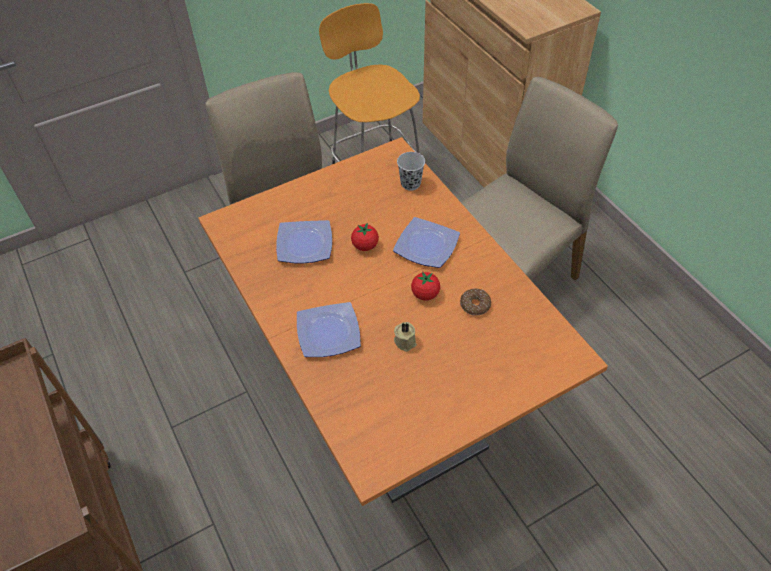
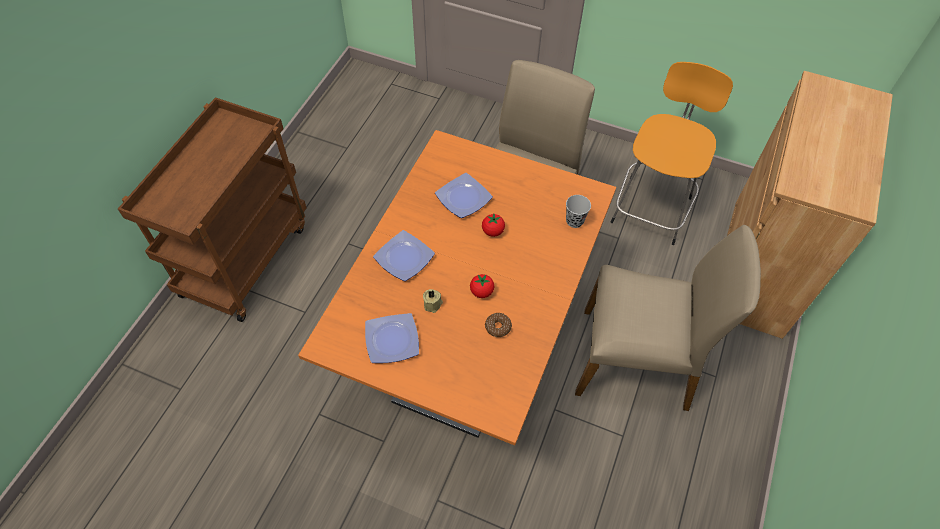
camera: 50 degrees right, 5 degrees up
plate [393,217,460,268] -> plate moved to [365,313,419,363]

